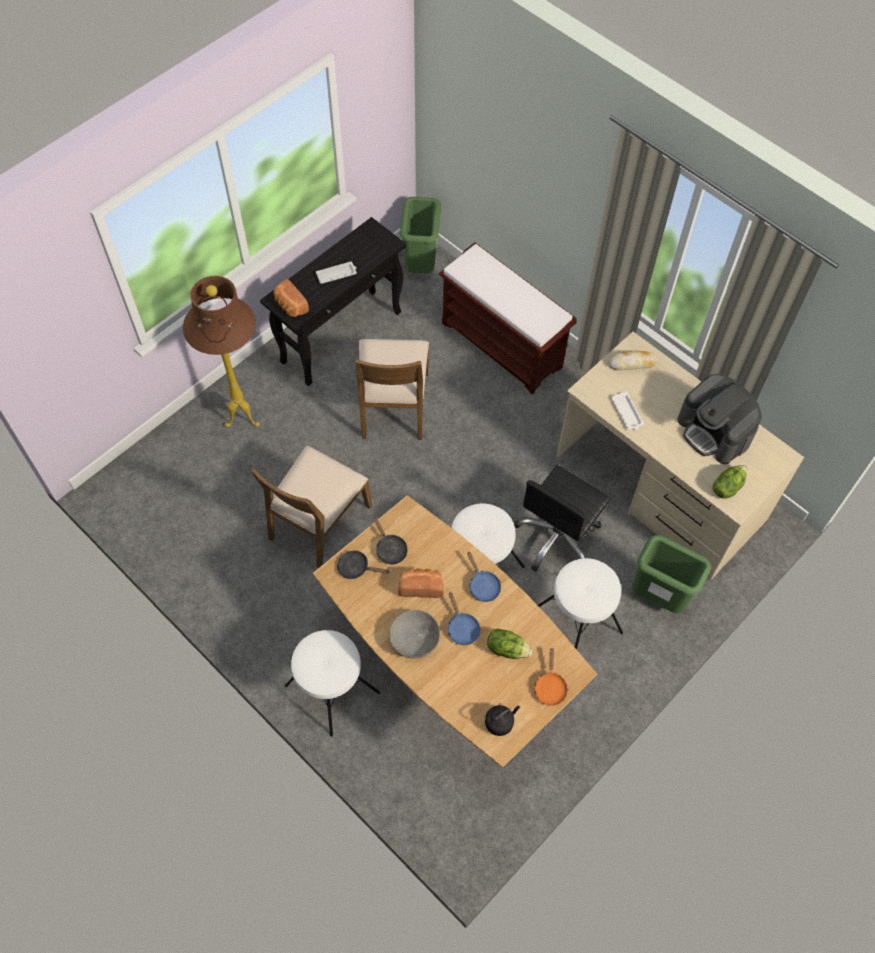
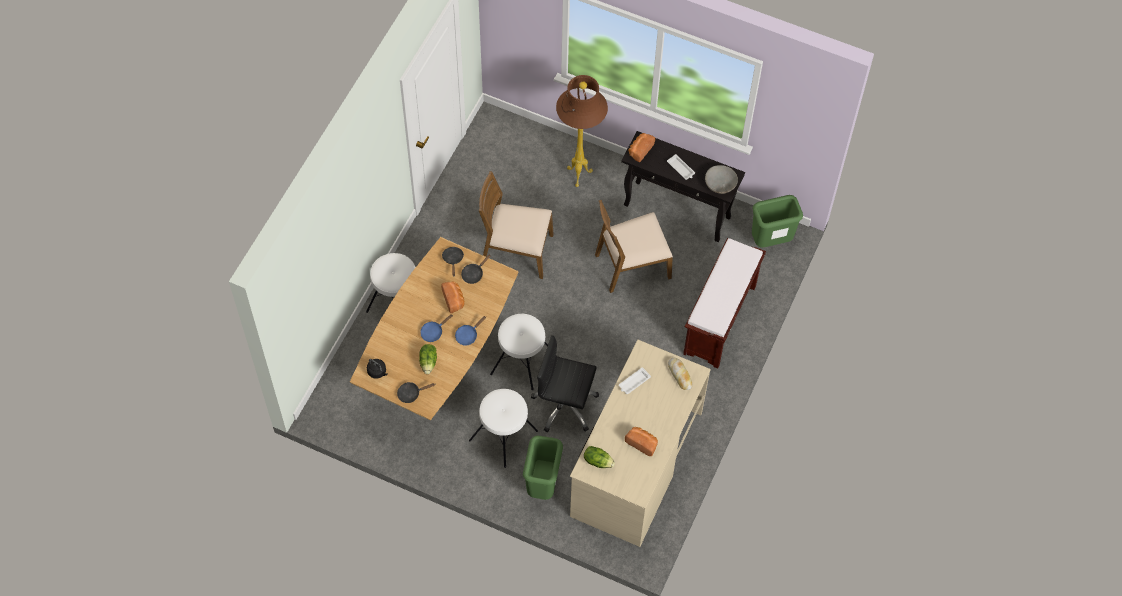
camera: 70 degrees right, 0 degrees up
grey bowl [389,610,440,658] -> grey bowl moved to [705,165,738,194]
orange frying pan [534,647,568,706] -> black frying pan [397,382,435,403]
coffee machine [677,374,762,464] -> bread [625,427,658,456]

